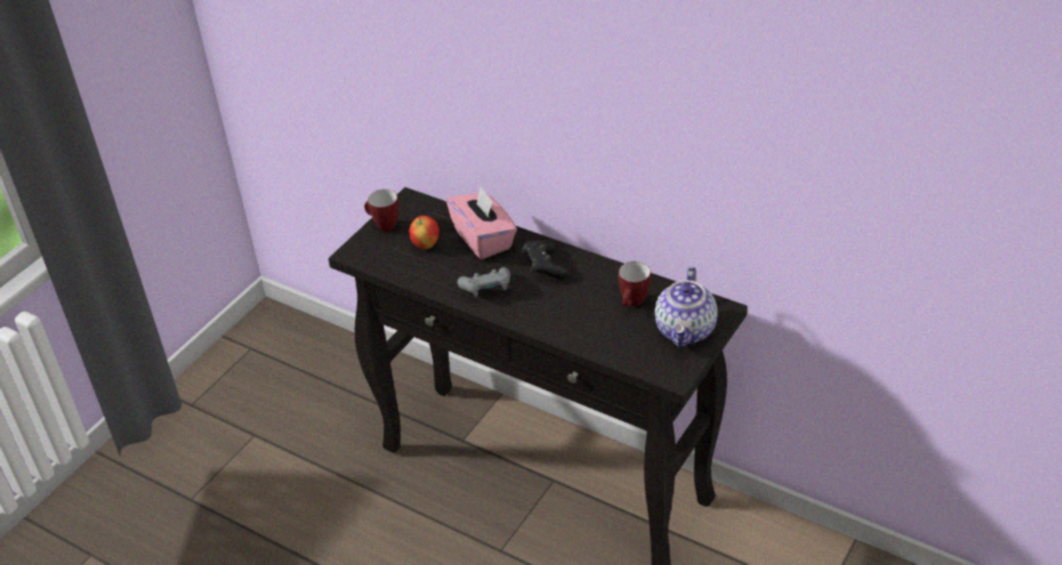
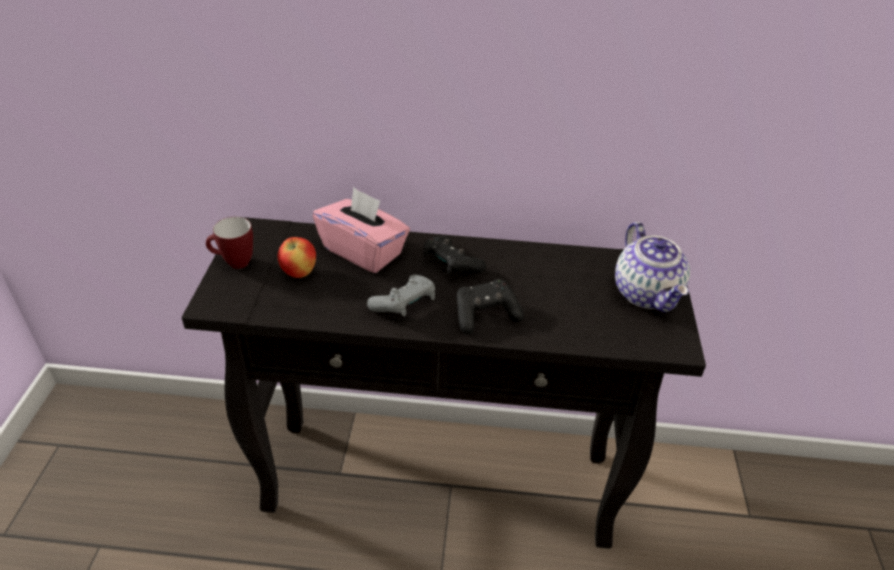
camera: 30 degrees left, 0 degrees up
mug [618,261,651,307] -> none
none -> black game controller [457,279,524,334]

